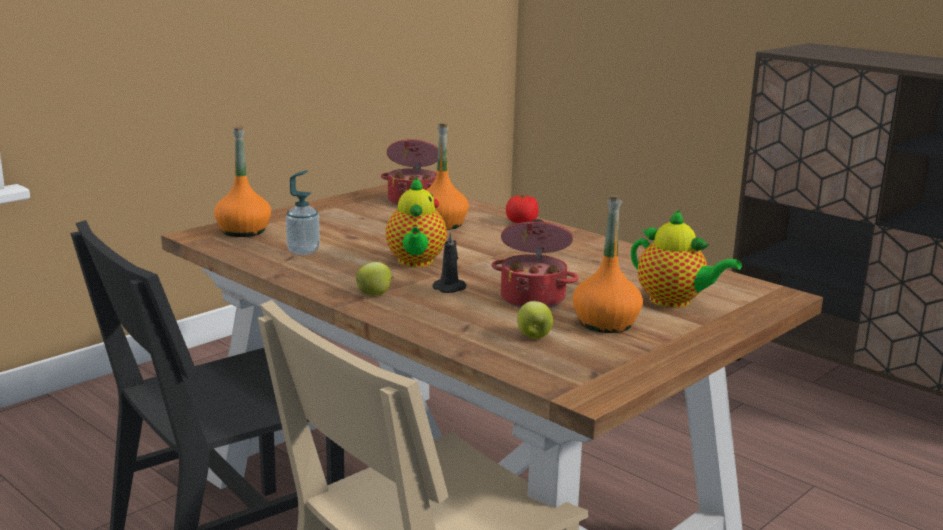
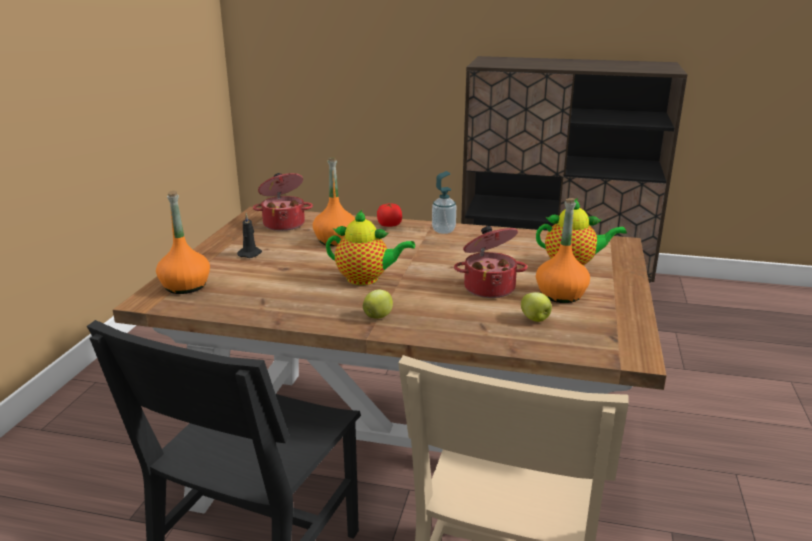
camera: 30 degrees left, 5 degrees up
soap dispenser [286,170,320,255] -> soap dispenser moved to [432,171,456,234]
teapot [386,177,447,267] -> teapot turned 45 degrees counterclockwise [326,210,415,285]
black candle [433,231,466,293] -> black candle moved to [237,213,262,258]

